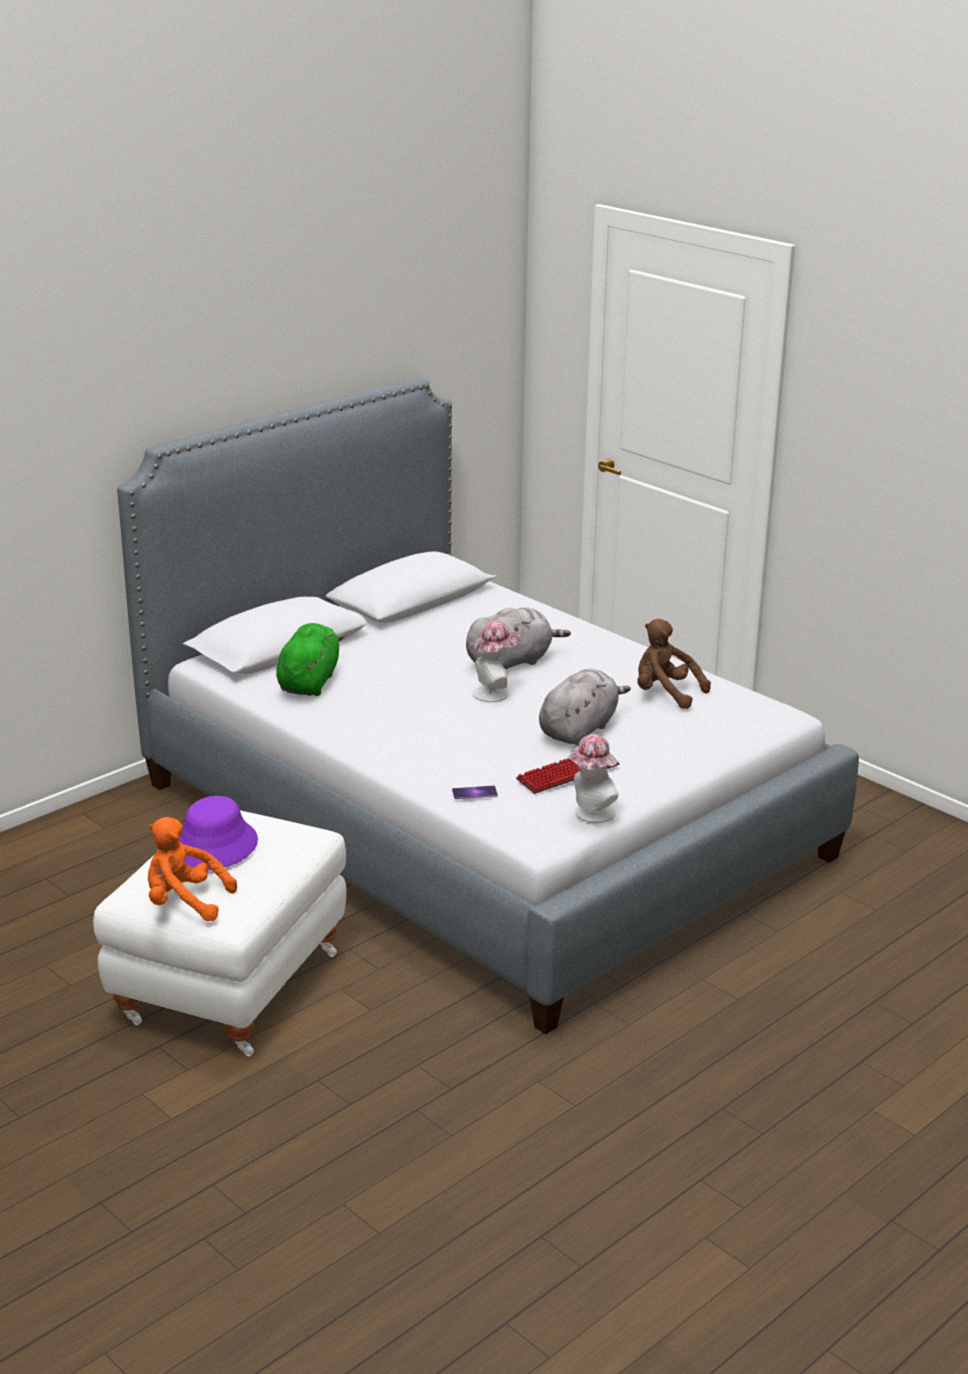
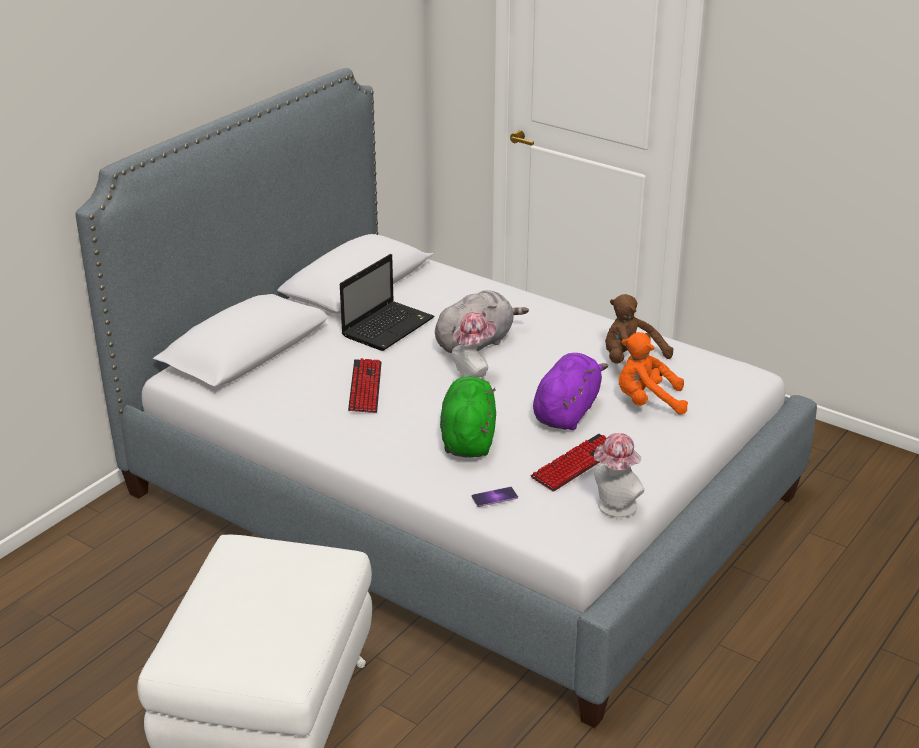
camera: 10 degrees left, 5 degrees up
orange plush toy [148,817,237,921] -> orange plush toy moved to [619,332,688,415]
purple hat [179,796,258,870] -> none
green plush toy [276,623,344,696] -> green plush toy moved to [440,376,496,458]
grey plush toy [539,669,631,746] -> purple plush toy [533,353,608,430]
none -> laptop [340,254,434,351]
none -> keyboard [348,358,382,413]

